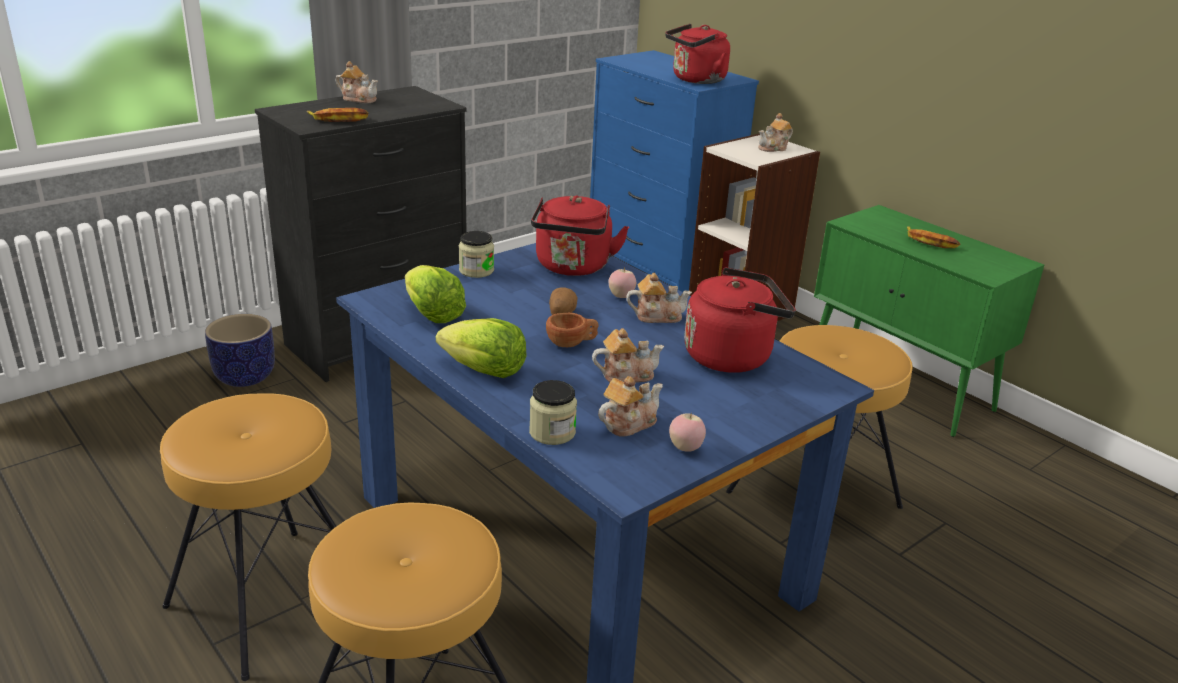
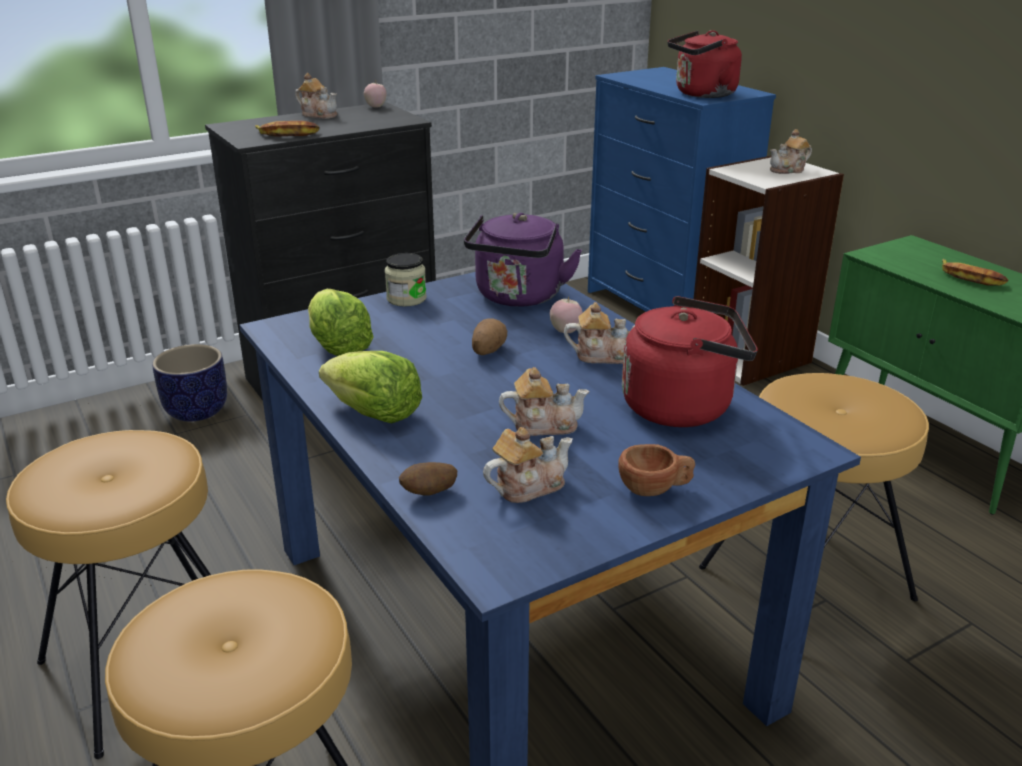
camera: 10 degrees right, 0 degrees up
jar [529,380,577,445] -> potato [399,462,457,495]
red kettle [531,196,629,276] -> purple kettle [464,213,582,307]
brown cup [546,313,599,347] -> brown cup moved to [618,444,695,496]
apple [669,413,706,452] -> apple moved to [364,83,387,107]

